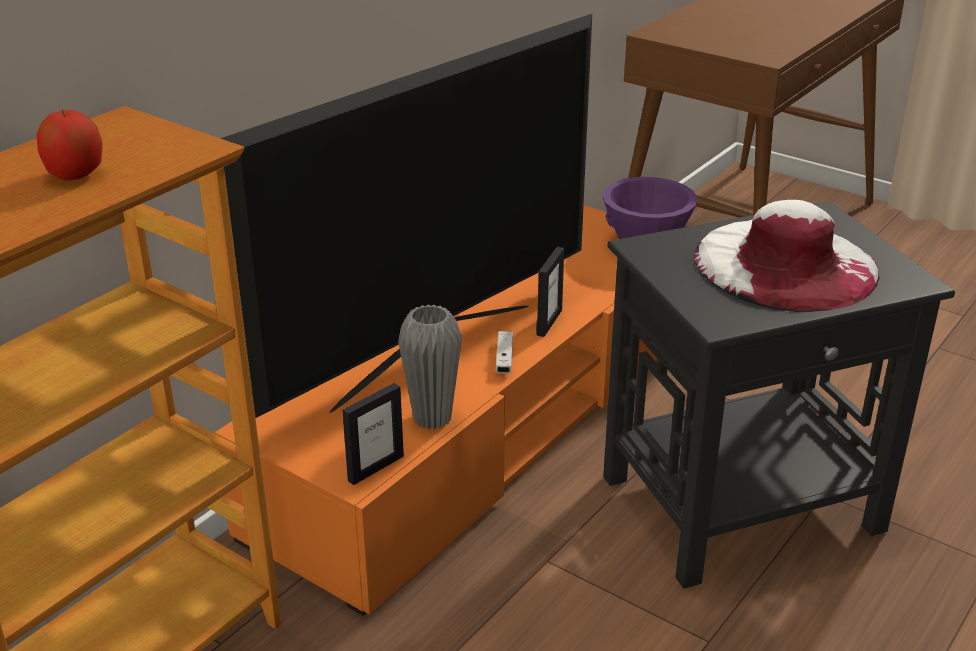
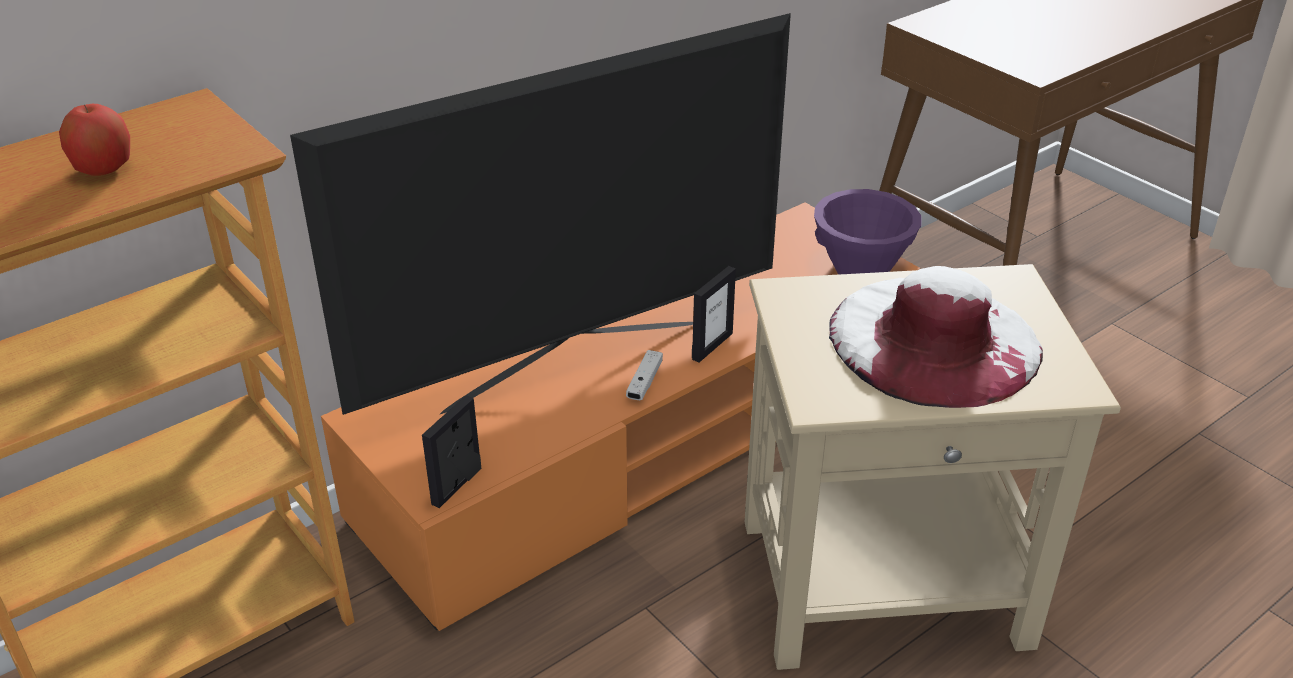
camera: 15 degrees right, 5 degrees up
picture frame [342,383,404,485] -> picture frame turned 150 degrees clockwise [422,395,481,508]
grey vase [398,304,462,429] -> none
black side table [603,201,955,589] -> beige side table [745,264,1121,670]

